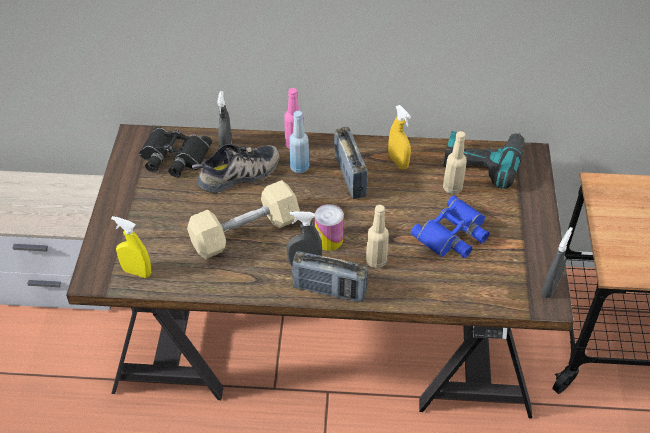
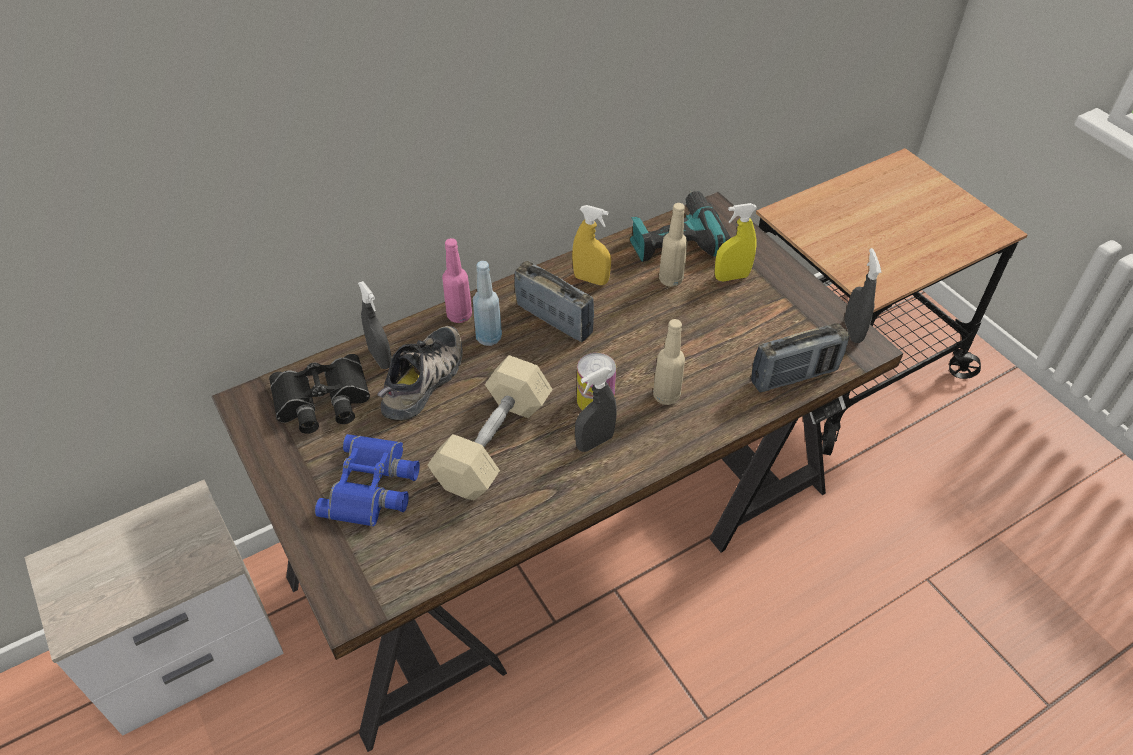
camera: 35 degrees left, 0 degrees up
yellow spray bottle [111,216,151,278] -> yellow spray bottle moved to [715,203,757,281]
radio [292,251,368,302] -> radio moved to [751,323,849,392]
blue binoculars [410,195,489,258] -> blue binoculars moved to [315,434,420,527]

